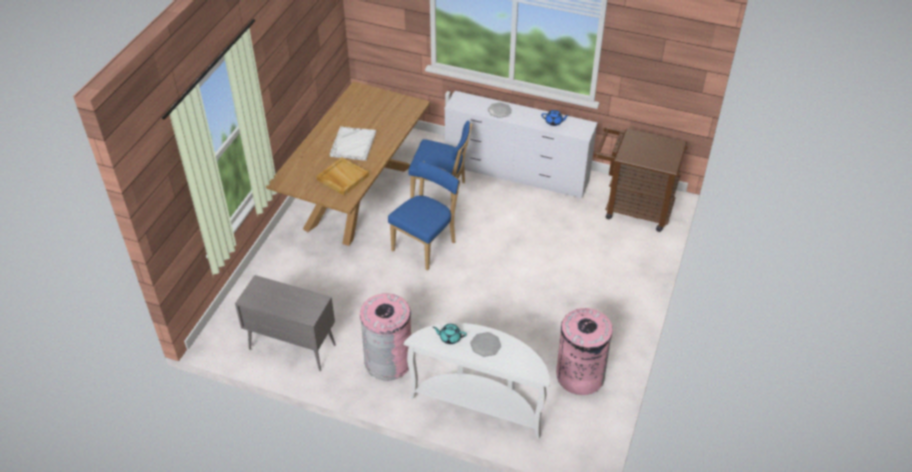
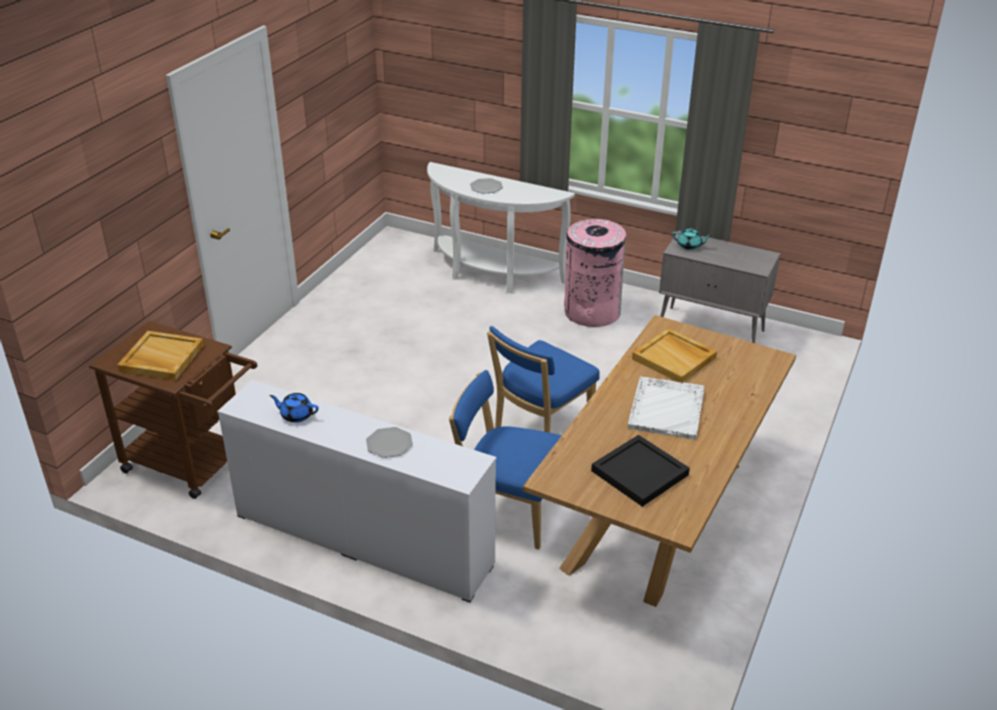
camera: 175 degrees left, 10 degrees down
turquoise teapot [432,324,467,344] -> turquoise teapot moved to [672,228,712,250]
pink trash can [556,308,613,395] -> none
none -> beige tray [117,331,204,381]
none -> black tray [591,435,690,507]

